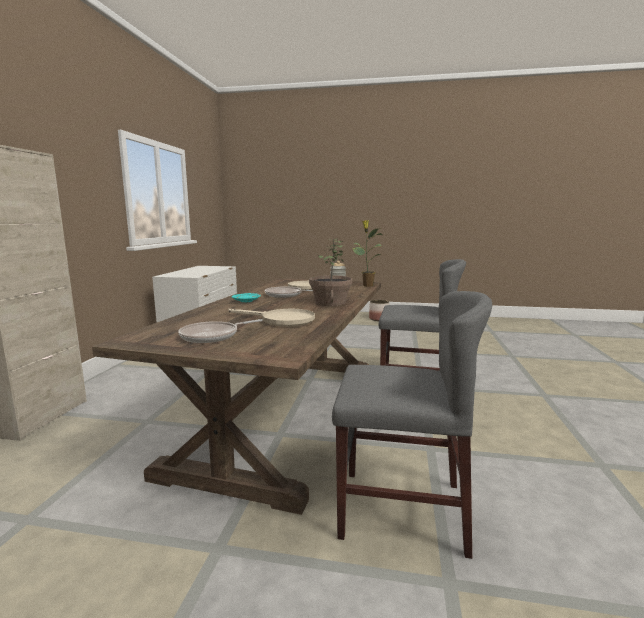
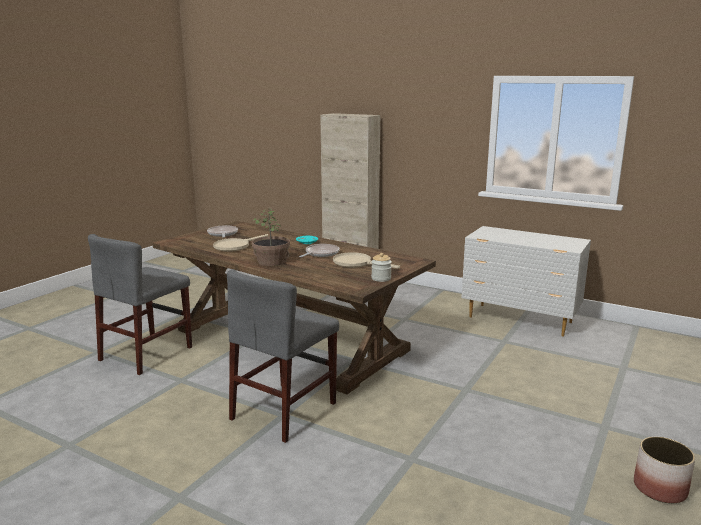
camera: 110 degrees right, 5 degrees up
potted plant [353,220,382,287] -> none

